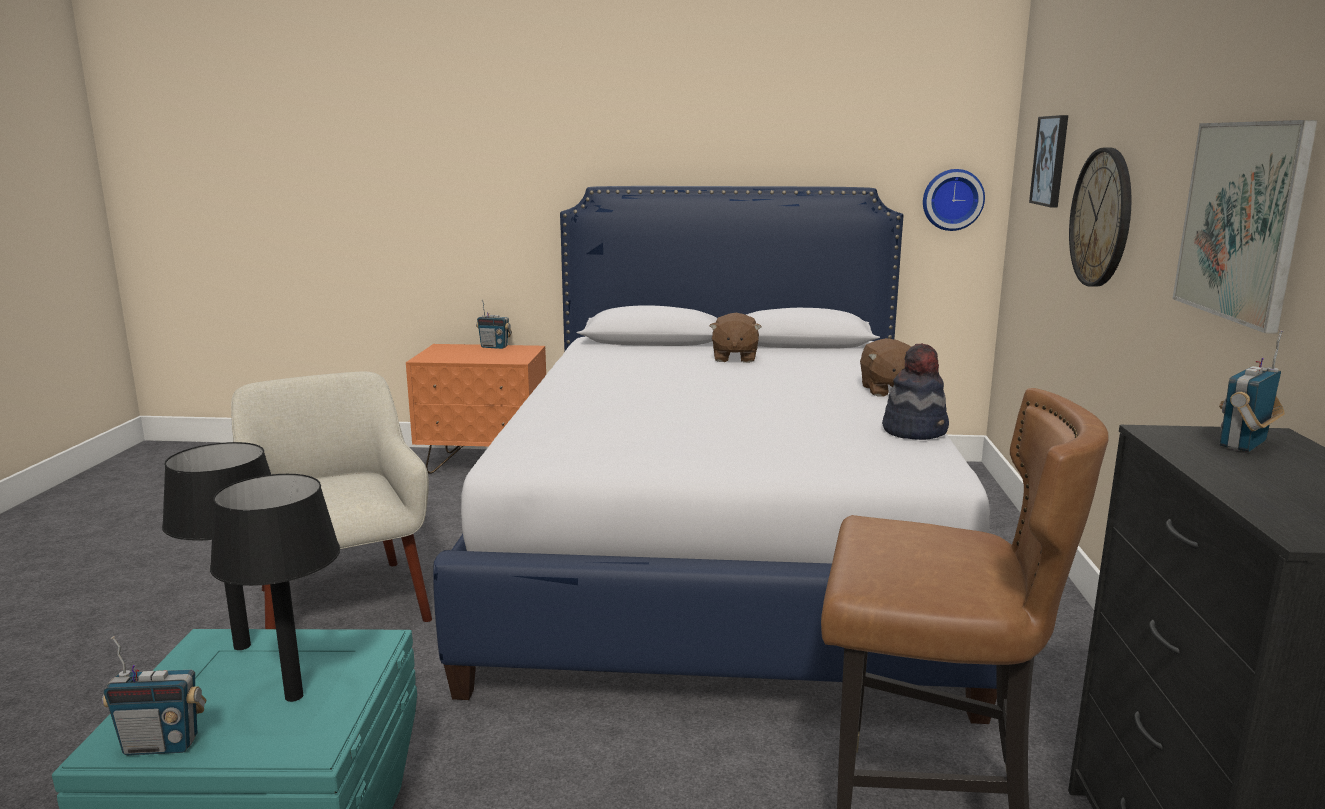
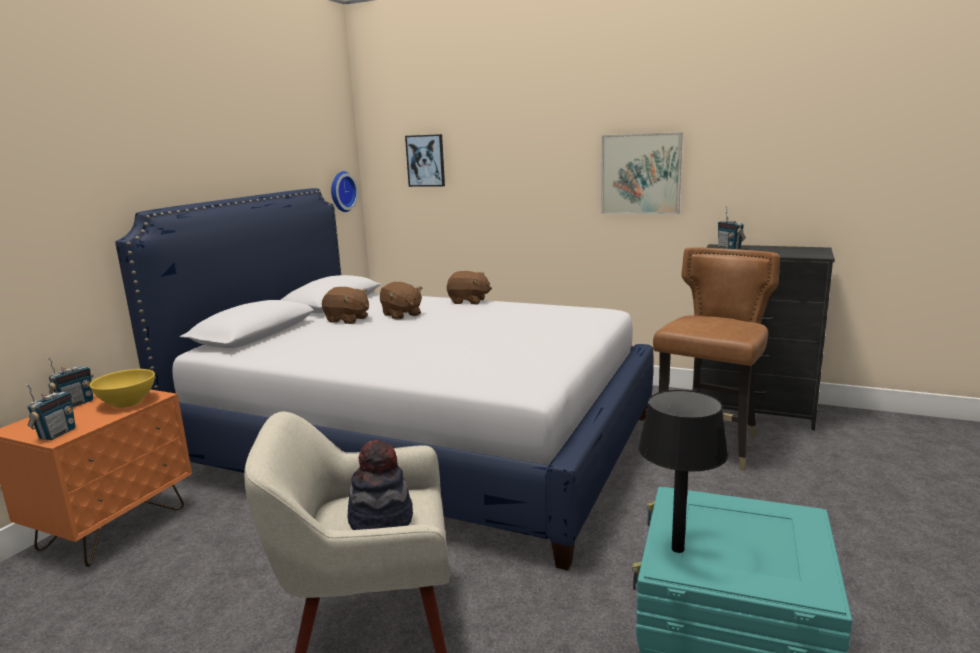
camera: 70 degrees left, 0 degrees up
radio [102,636,206,755] -> radio moved to [26,384,75,440]
black table lamp [210,474,340,702] -> none
hat [882,343,949,440] -> hat moved to [348,440,413,530]
wall clock [1069,148,1132,287] -> none
none -> yellow bowl [89,369,155,408]
none -> brown plush toy [380,282,423,320]

